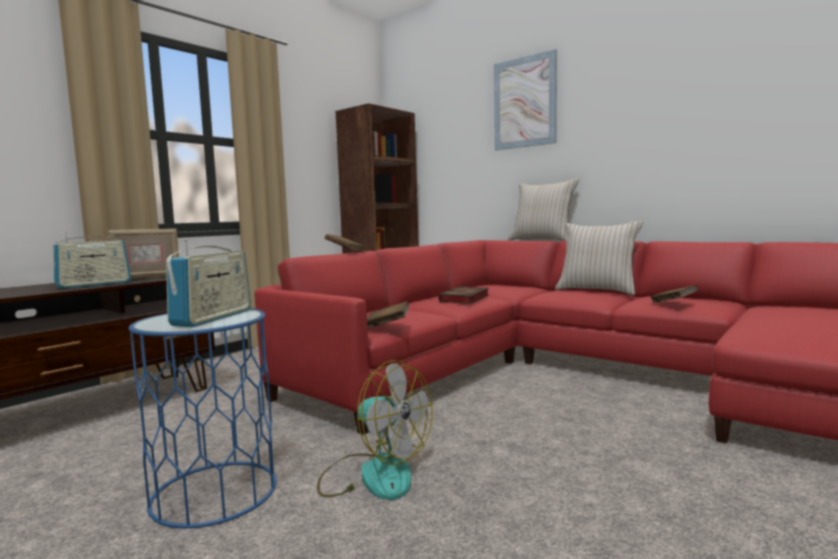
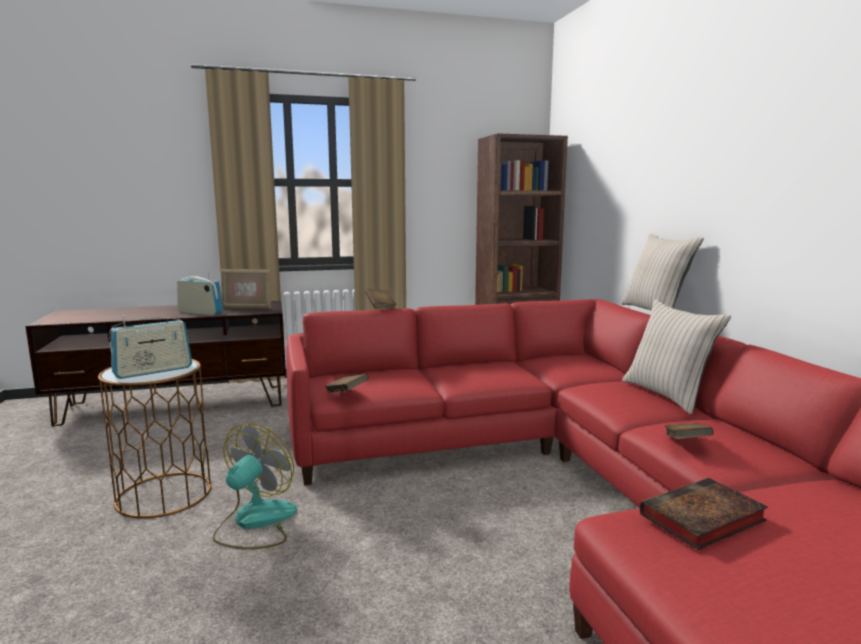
camera: 35 degrees right, 5 degrees up
radio [52,232,131,288] -> radio turned 150 degrees counterclockwise [177,273,223,315]
blue side table [129,308,277,528] -> brown side table [98,359,212,518]
fan [317,360,433,500] -> fan turned 135 degrees counterclockwise [212,424,297,550]
book [439,286,489,304] -> book moved to [640,478,768,550]
picture [494,49,557,150] -> none

